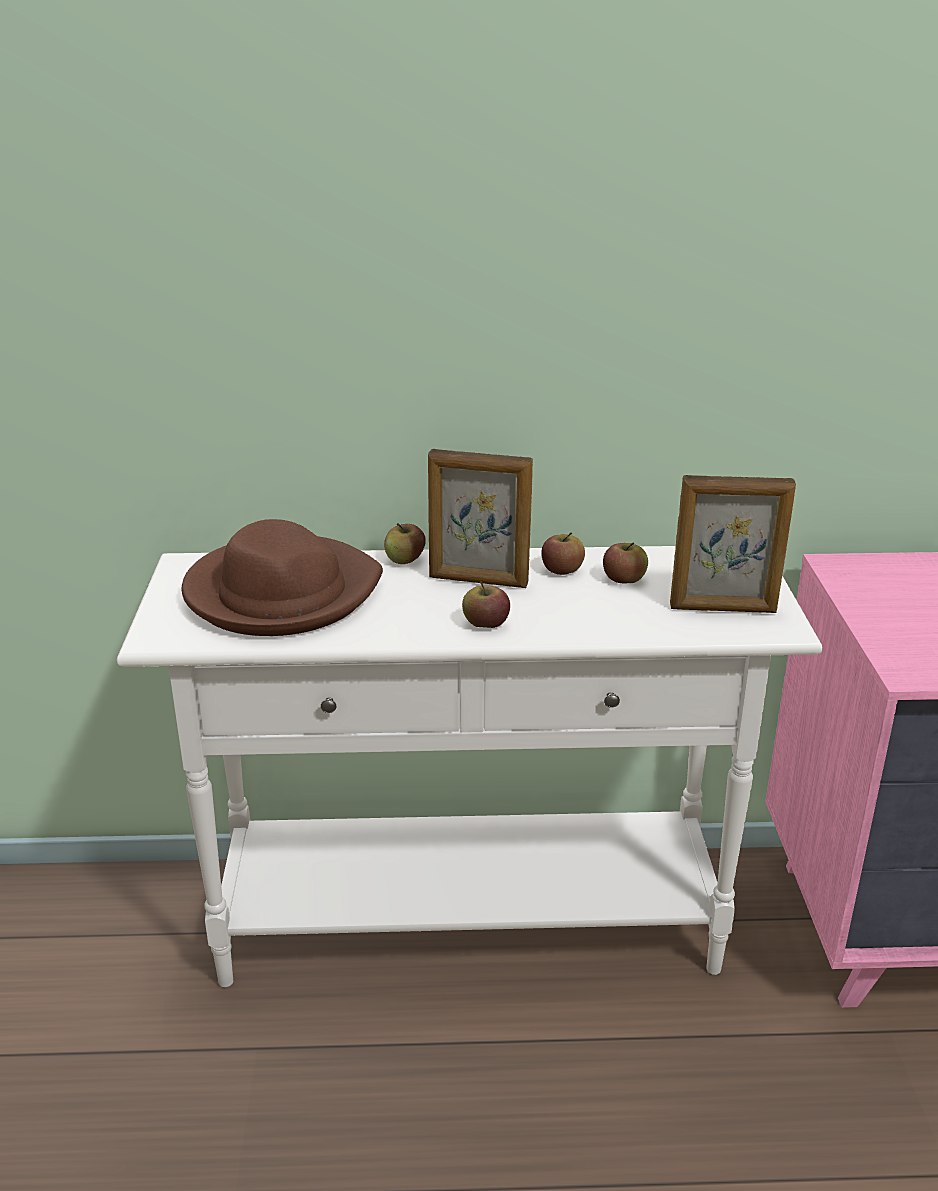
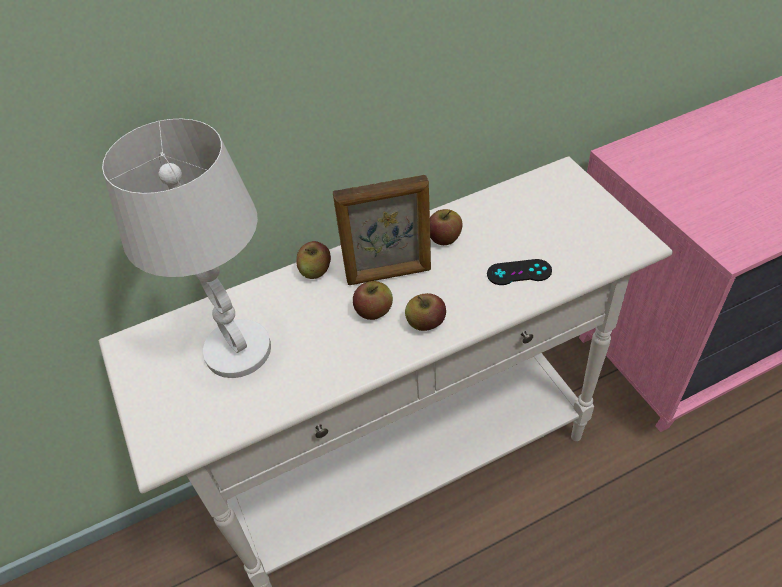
camera: 20 degrees left, 20 degrees up
brown hat [182,519,383,636] -> white table lamp [102,119,271,378]
apple [603,542,648,583] -> apple moved to [353,281,393,320]
picture frame [670,475,796,613] -> none
none -> black game controller [487,259,552,285]

